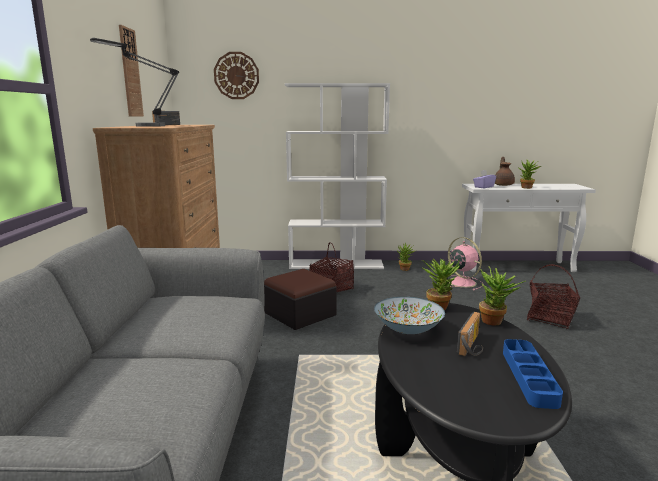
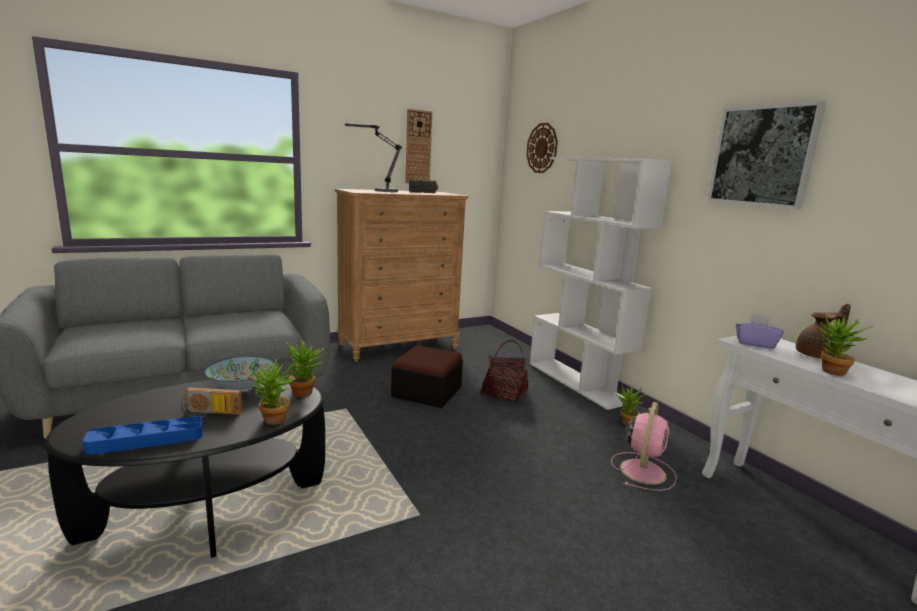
camera: 60 degrees right, 0 degrees up
basket [527,264,580,329] -> none
none -> picture [707,101,827,209]

